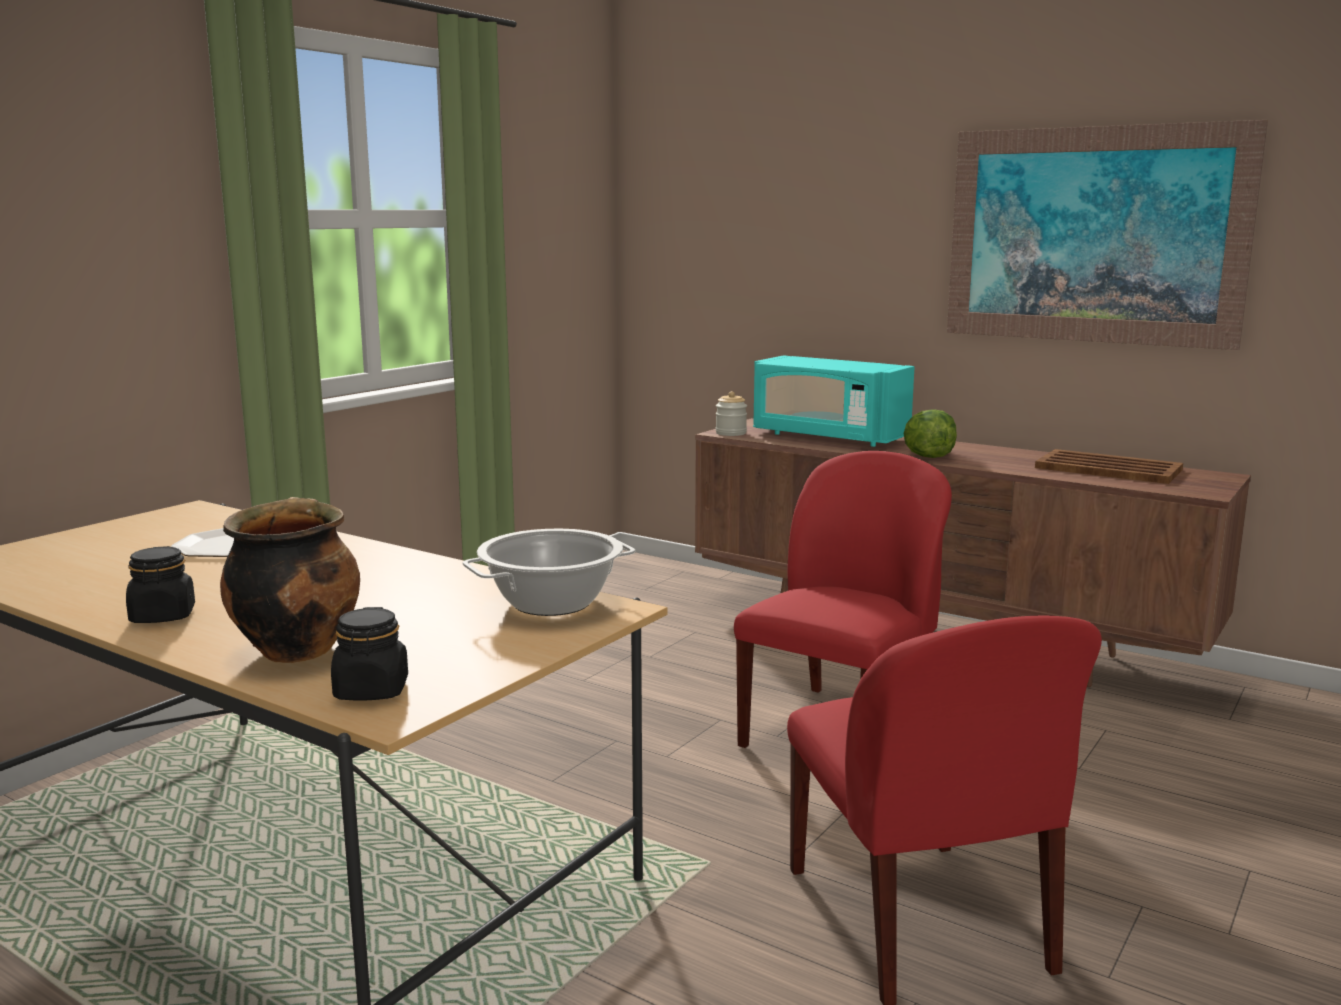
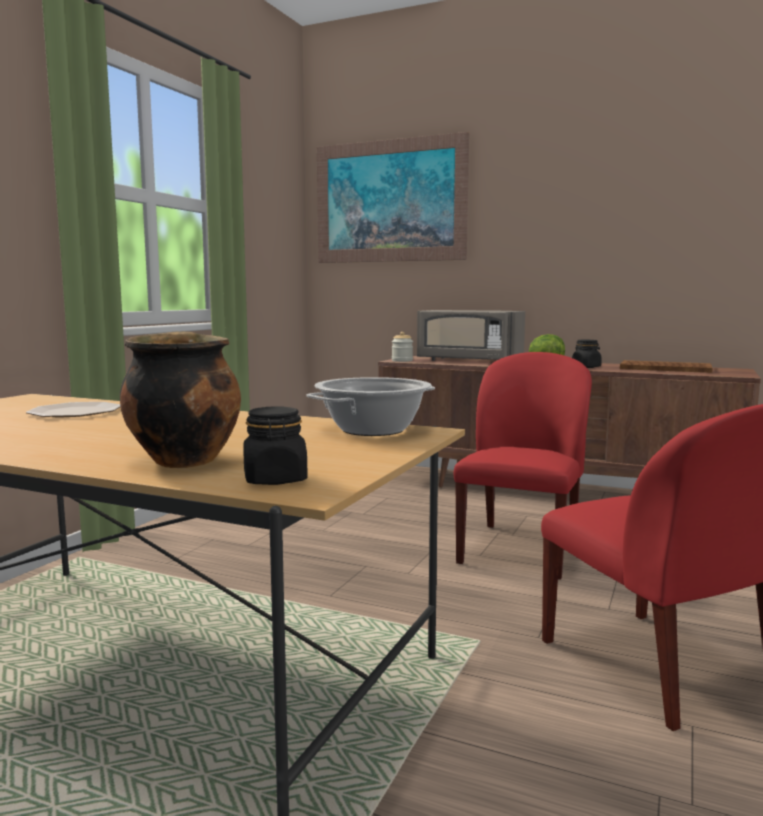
camera: 10 degrees left, 5 degrees down
black jar [126,546,195,623] -> black jar moved to [572,340,602,368]
turquoise microwave [753,355,914,447] -> grey microwave [417,310,525,361]
picture [947,120,1268,350] -> picture moved to [317,132,469,263]

